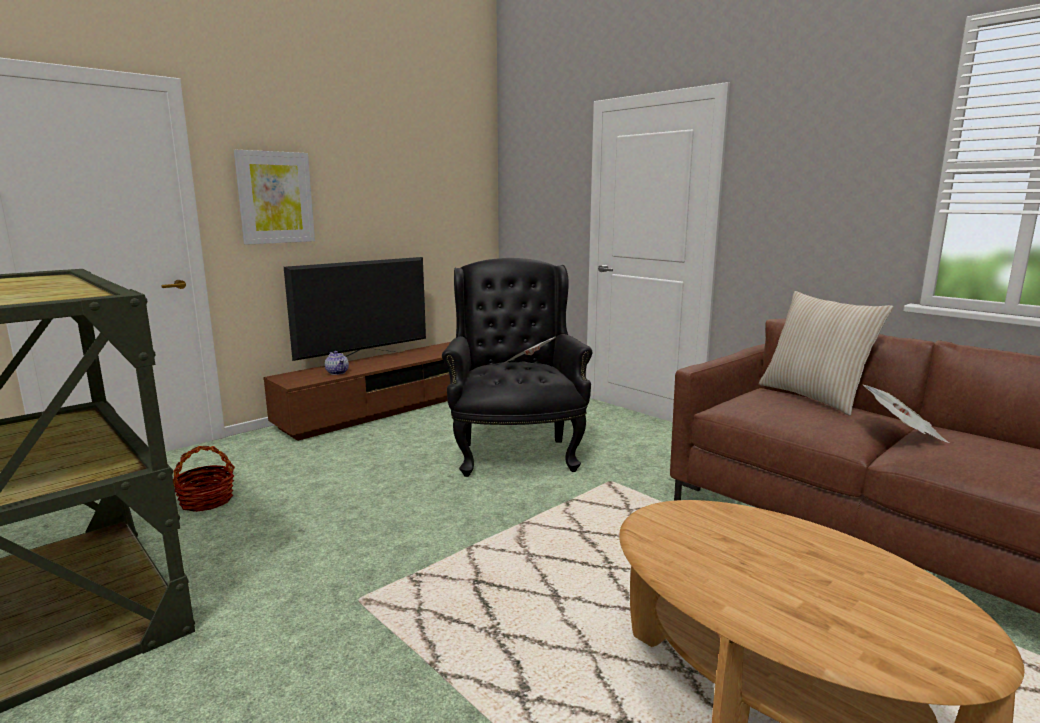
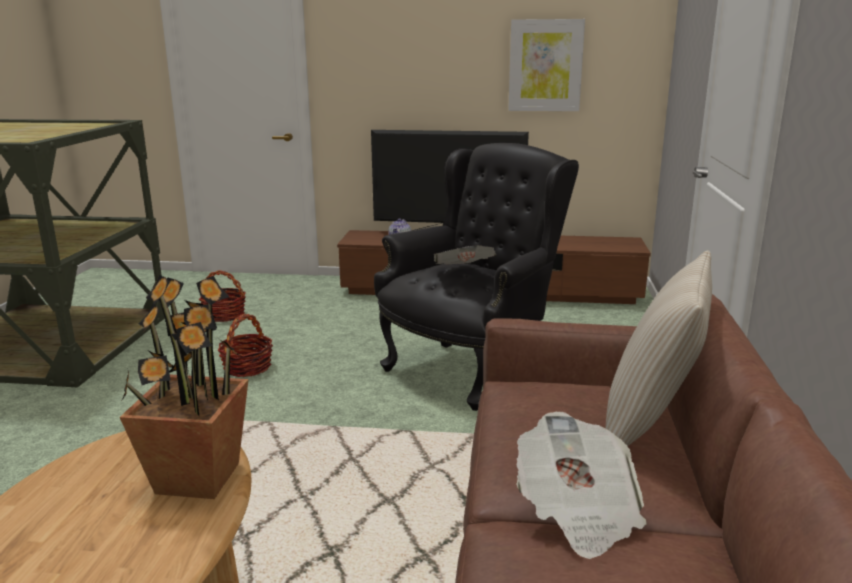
camera: 50 degrees right, 5 degrees up
picture [234,149,315,245] -> picture moved to [508,19,585,111]
none -> potted plant [120,275,249,499]
none -> basket [217,314,273,377]

